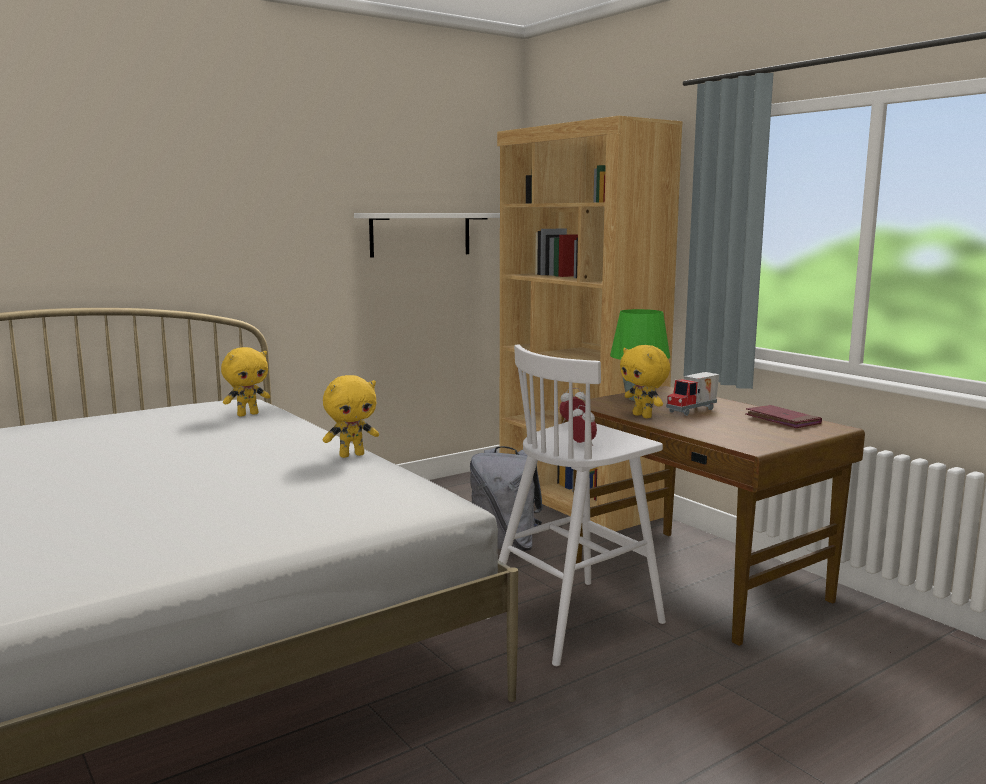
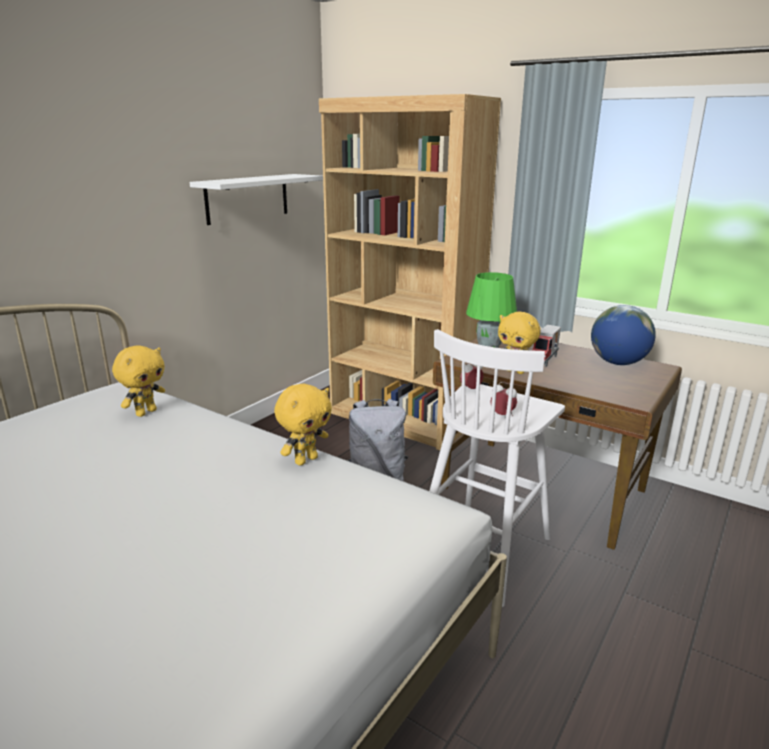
camera: 20 degrees left, 10 degrees up
red book [745,405,822,428] -> globe [591,305,656,365]

